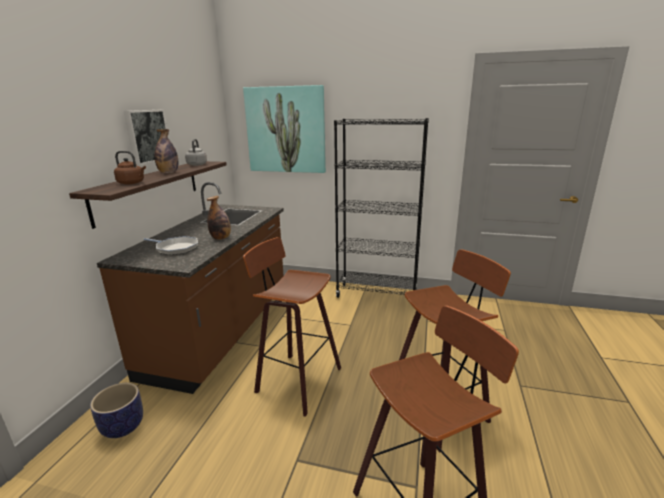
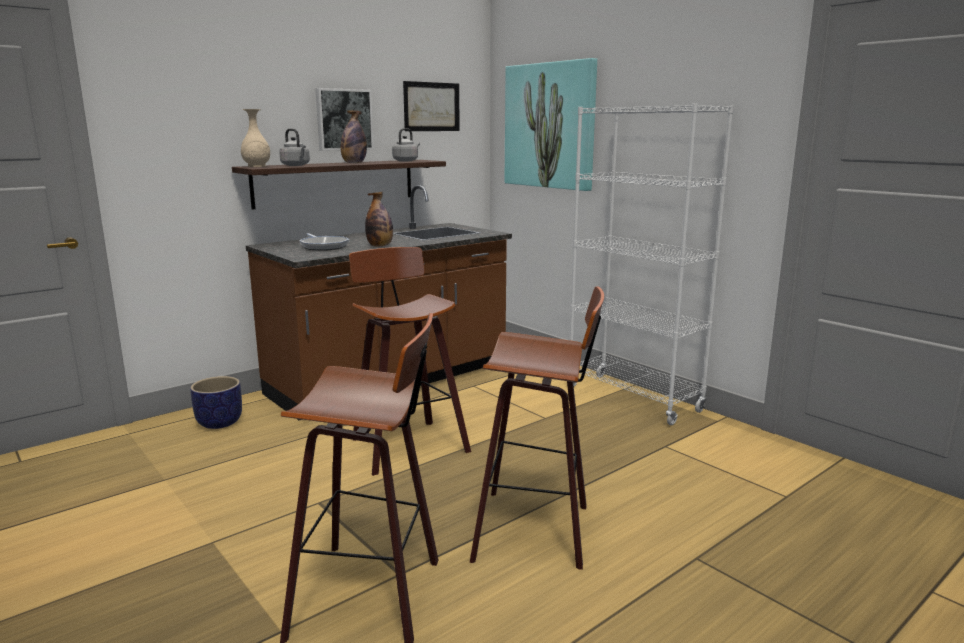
camera: 35 degrees right, 5 degrees down
brown kettle [114,151,146,185] -> grey kettle [279,129,310,166]
black bookcase [334,118,429,298] -> white bookcase [570,104,734,425]
none -> beige vase [241,109,270,167]
none -> picture [403,81,460,131]

